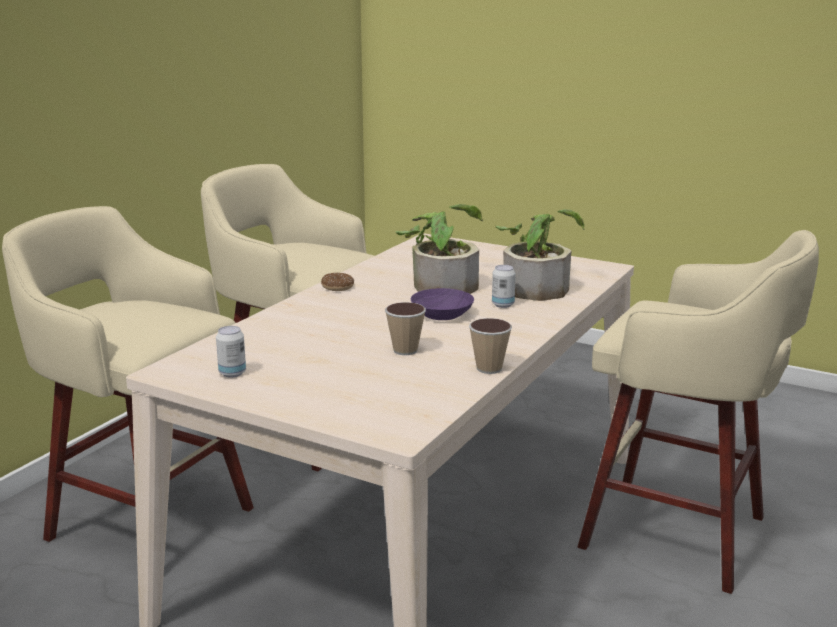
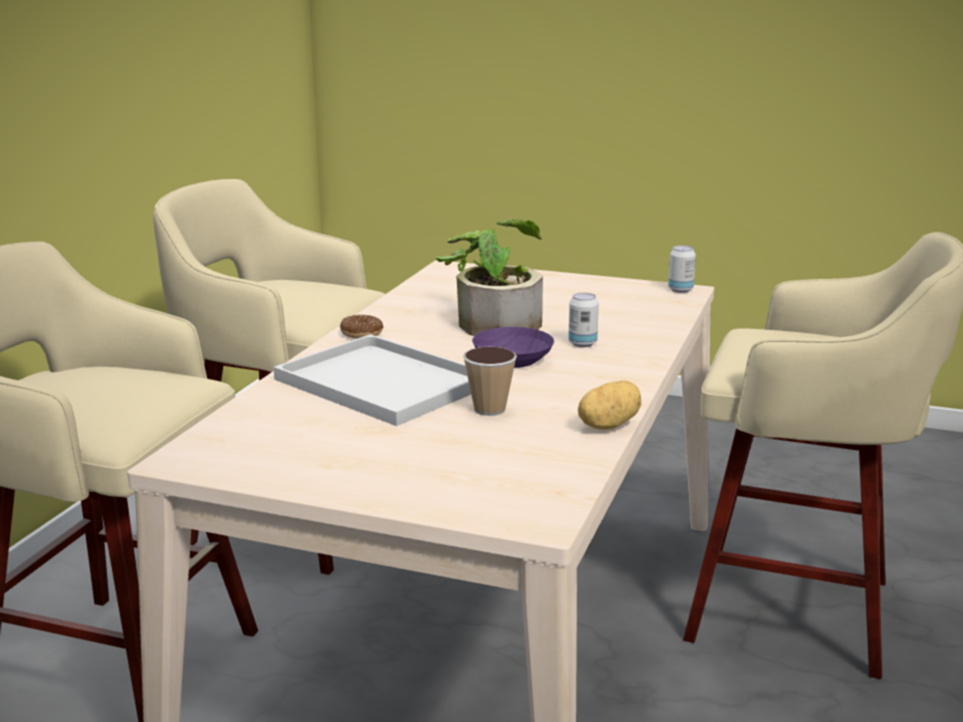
camera: 10 degrees left, 0 degrees up
can [216,326,246,378] -> can moved to [668,245,696,293]
cup [469,318,512,374] -> potato [578,380,641,430]
potted plant [496,209,584,301] -> none
none -> white tray [273,334,471,426]

